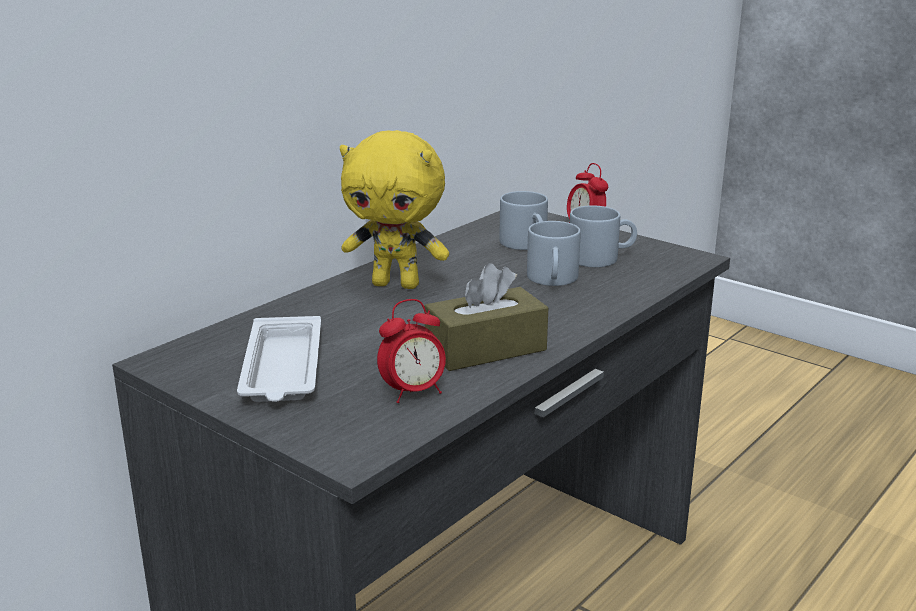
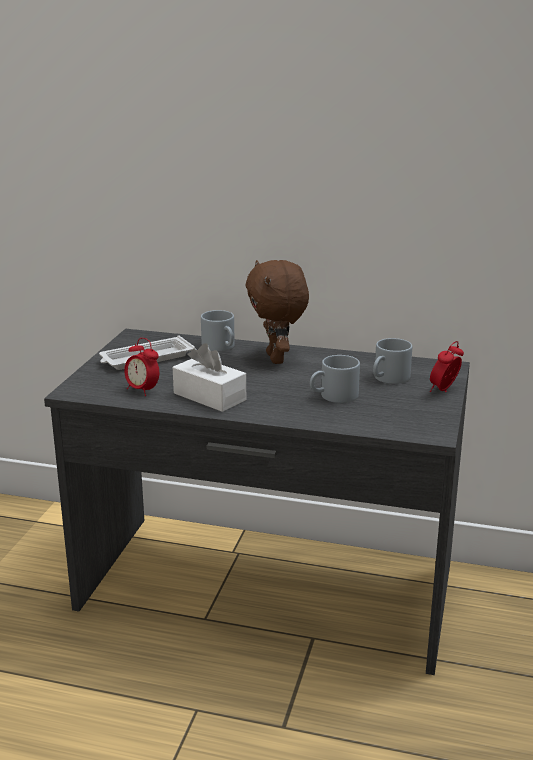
camera: 65 degrees right, 0 degrees up
yellow plush toy [340,130,449,289] -> brown plush toy [245,260,309,364]
brown tissue box [424,263,549,371] -> white tissue box [173,343,246,412]
grey mug [570,205,637,267] -> grey mug moved to [201,310,235,352]

